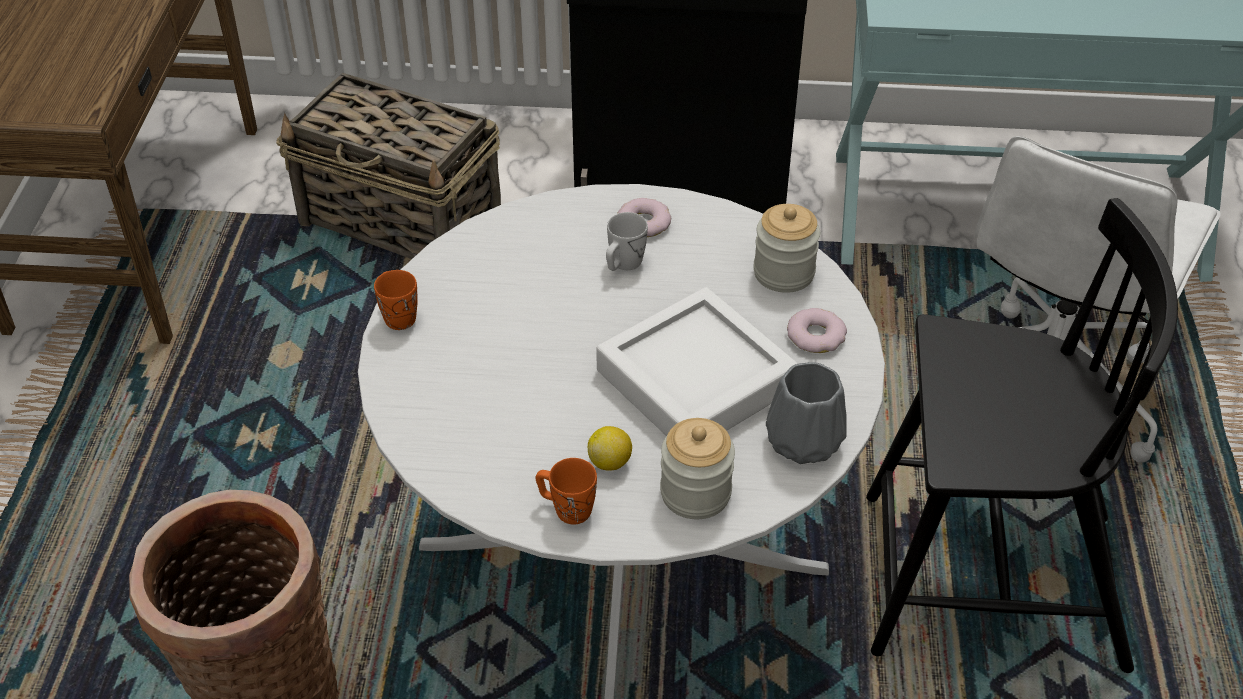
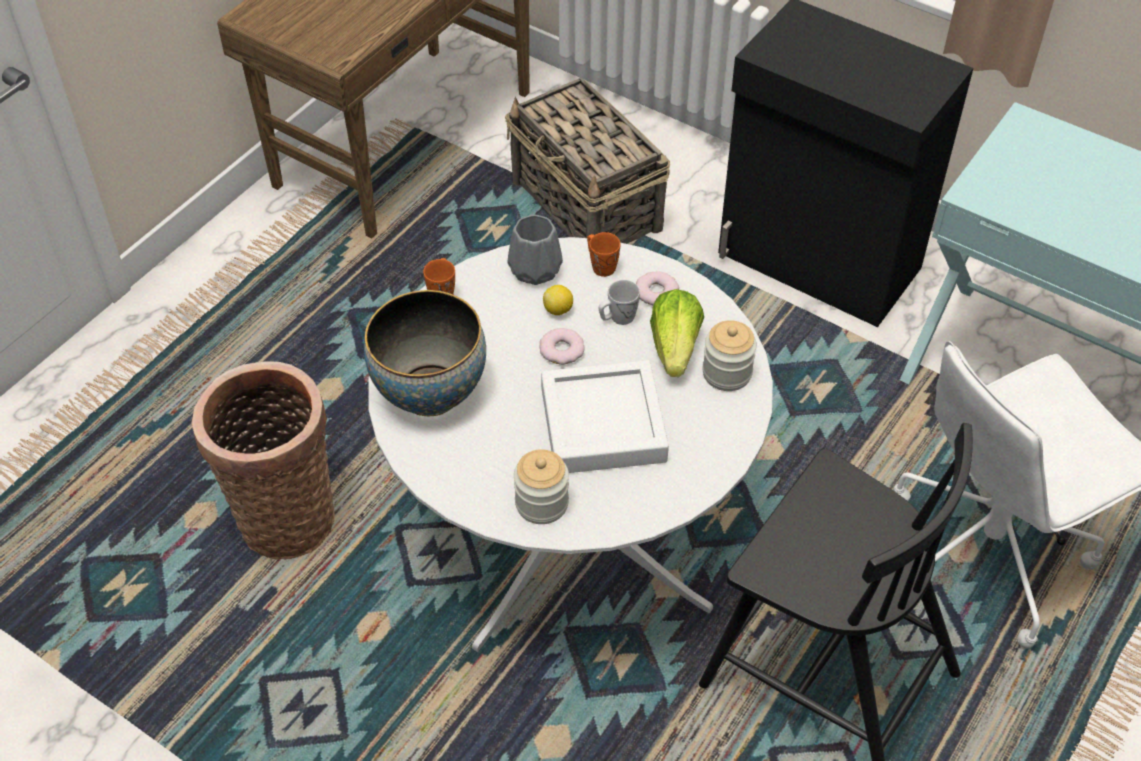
camera: 30 degrees right, 5 degrees up
orange mug [536,458,597,525] -> orange mug moved to [587,232,621,277]
lemon [588,426,632,471] -> lemon moved to [543,285,573,315]
grey vase [766,362,847,464] -> grey vase moved to [507,215,563,285]
donut [787,308,847,353] -> donut moved to [539,328,585,365]
none -> bowl [364,290,486,416]
none -> lettuce [650,289,704,377]

